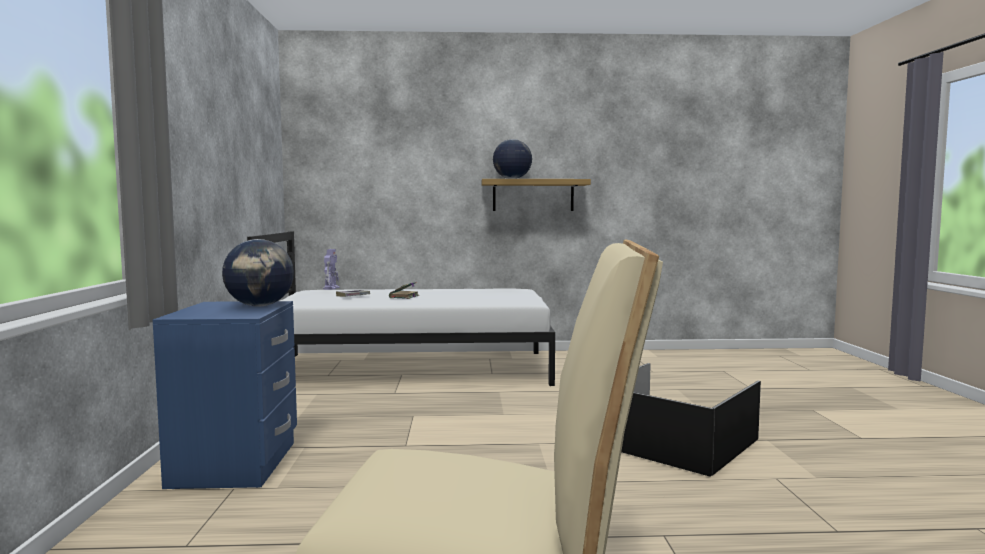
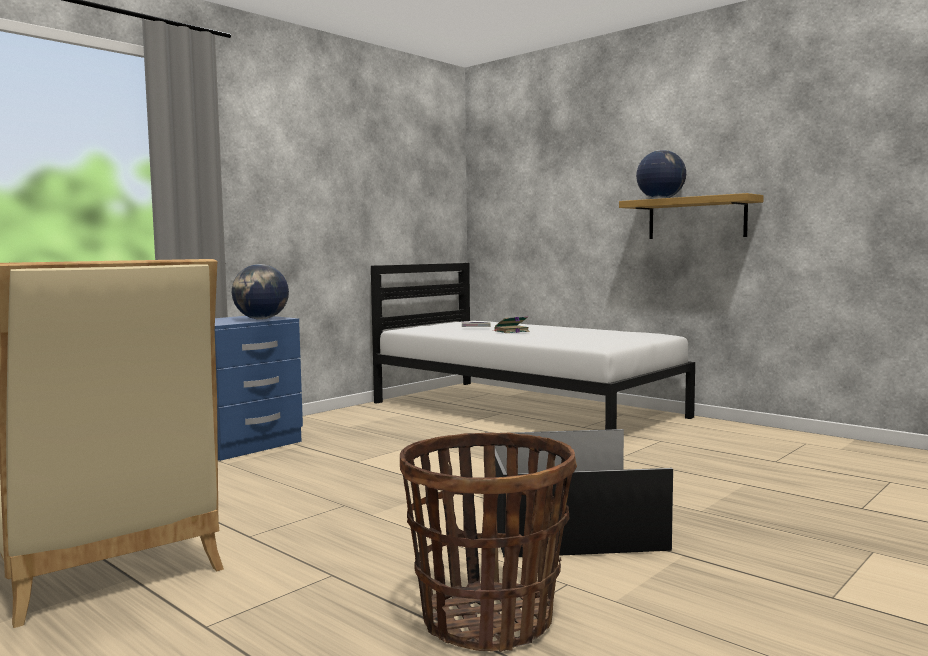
camera: 45 degrees right, 0 degrees up
toy robot [323,249,340,290] -> none
none -> basket [400,432,577,652]

